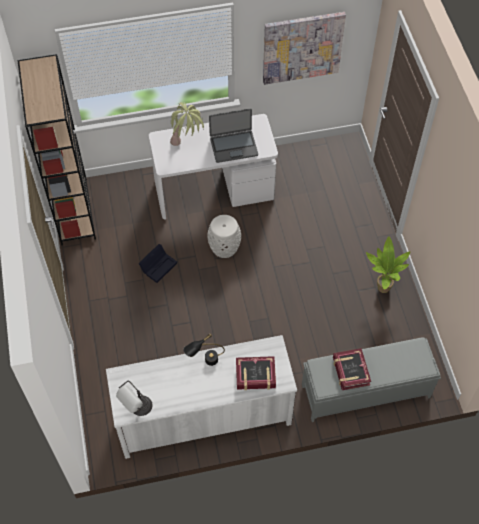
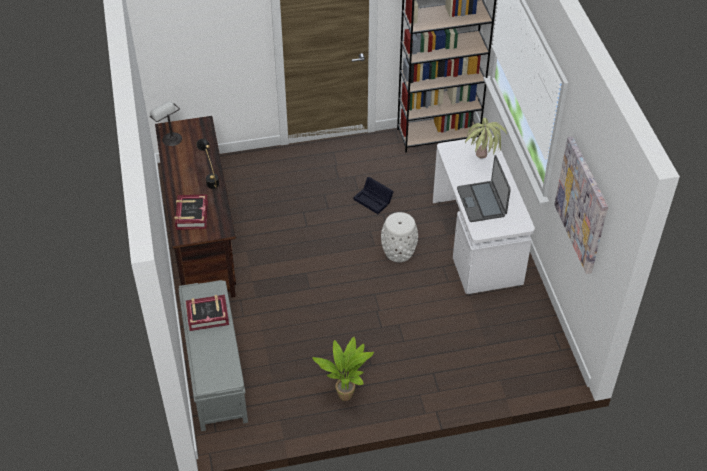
camera: 90 degrees right, 10 degrees down
white dresser [106,335,297,459] -> brown dresser [155,116,236,298]

